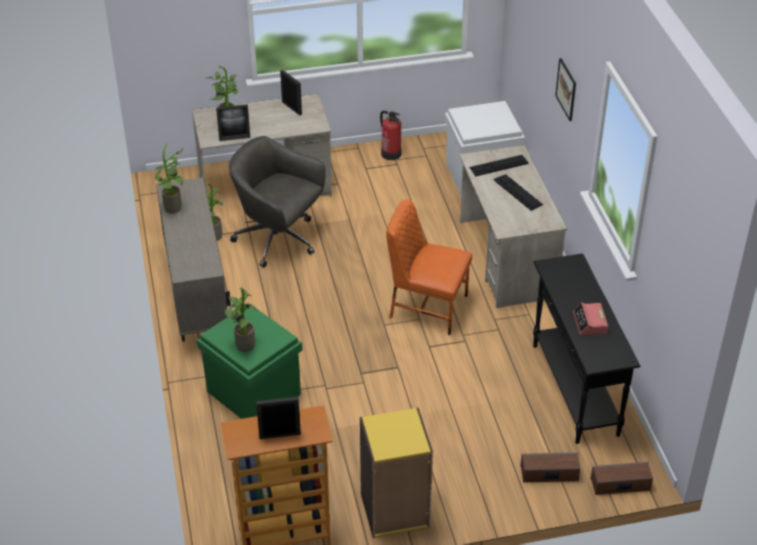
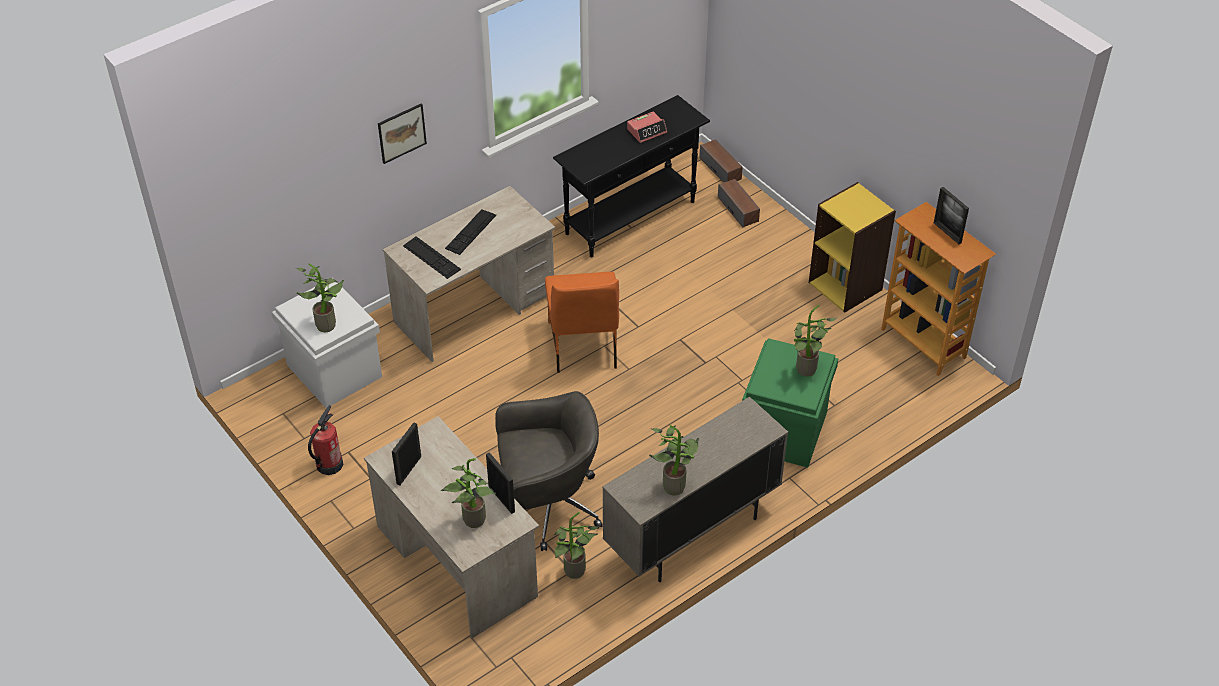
camera: 115 degrees left, 5 degrees up
grey office chair [229,136,326,267] -> grey office chair turned 105 degrees counterclockwise [495,391,603,551]
none -> potted plant [296,264,344,332]

